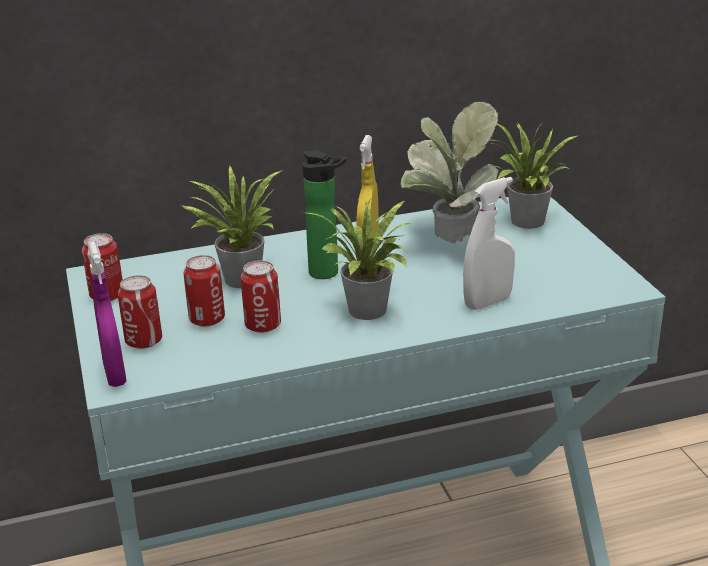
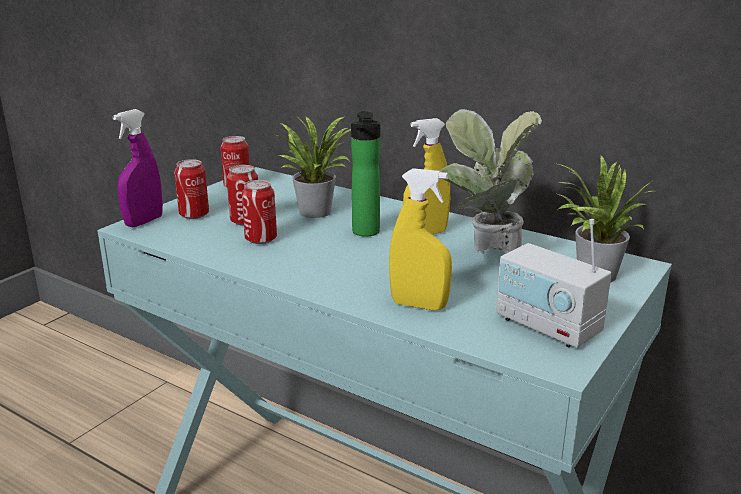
camera: 50 degrees right, 5 degrees down
potted plant [308,199,411,320] -> none
white spray bottle [463,177,515,310] -> yellow spray bottle [389,168,452,310]
none -> radio [496,219,612,348]

